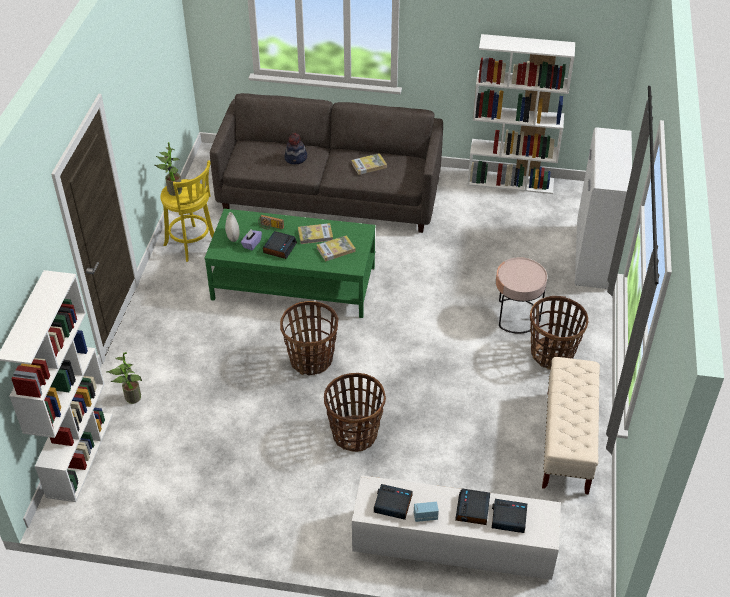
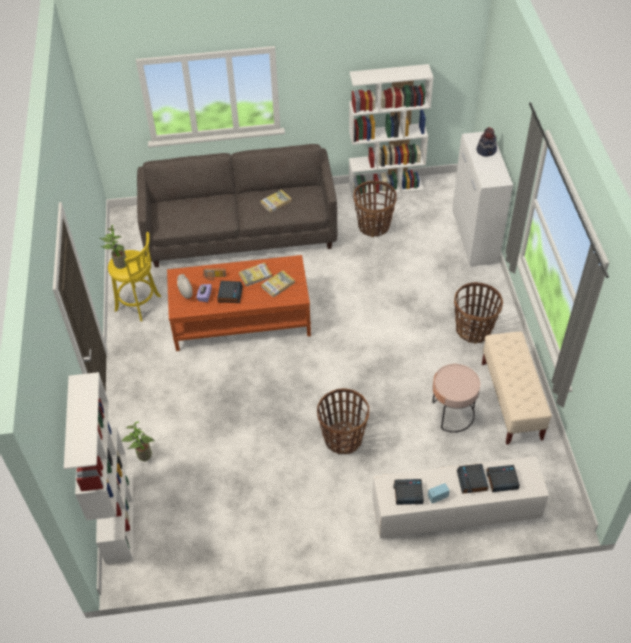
camera: 15 degrees left, 5 degrees up
green coffee table [204,209,376,318] -> brown coffee table [167,255,311,351]
basket [280,301,339,375] -> basket moved to [353,181,397,237]
hat [284,133,307,164] -> hat moved to [477,127,497,157]
pink side table [496,257,547,334] -> pink side table moved to [432,364,480,432]

